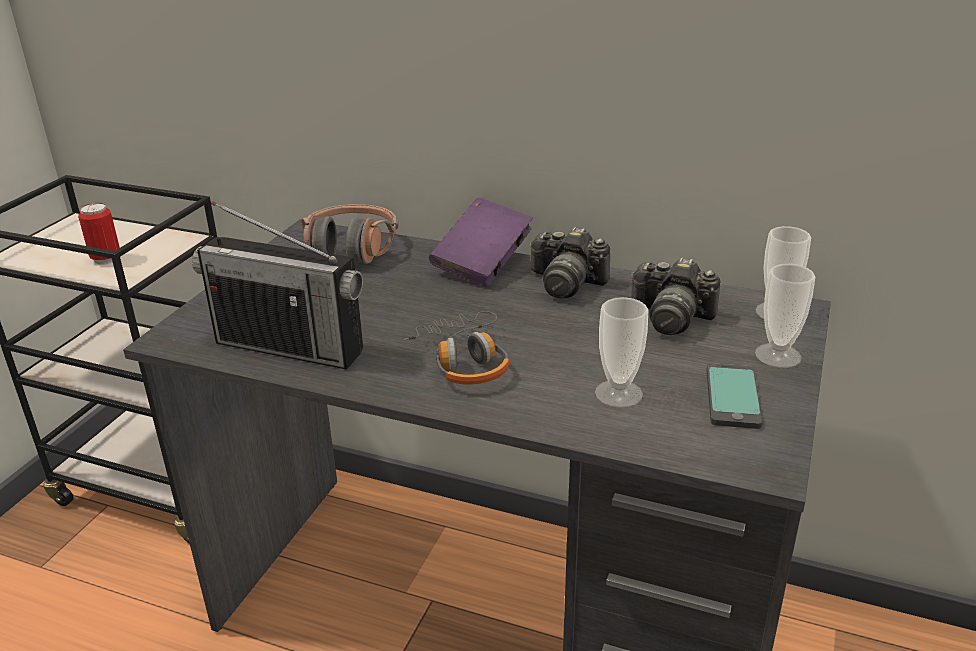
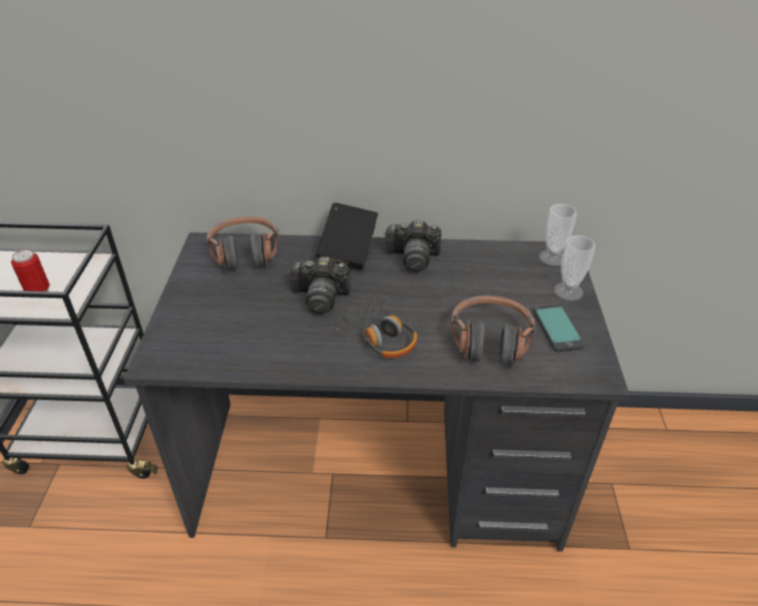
camera: 20 degrees left, 10 degrees up
radio [192,201,363,369] -> none
purple book [429,198,533,286] -> black book [315,203,378,270]
cup [595,297,648,408] -> headphones [451,296,536,367]
camera [631,258,720,335] -> camera moved to [288,257,351,314]

